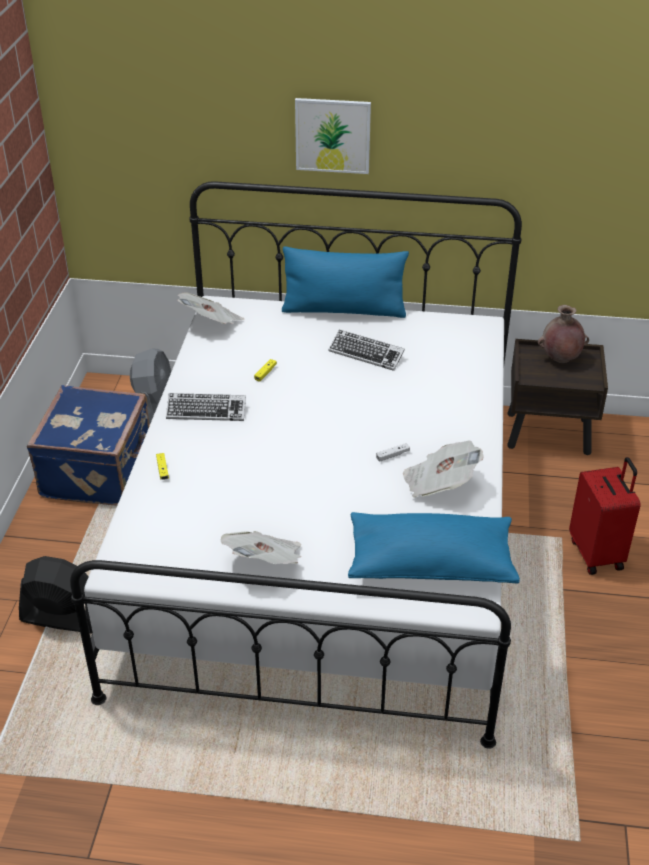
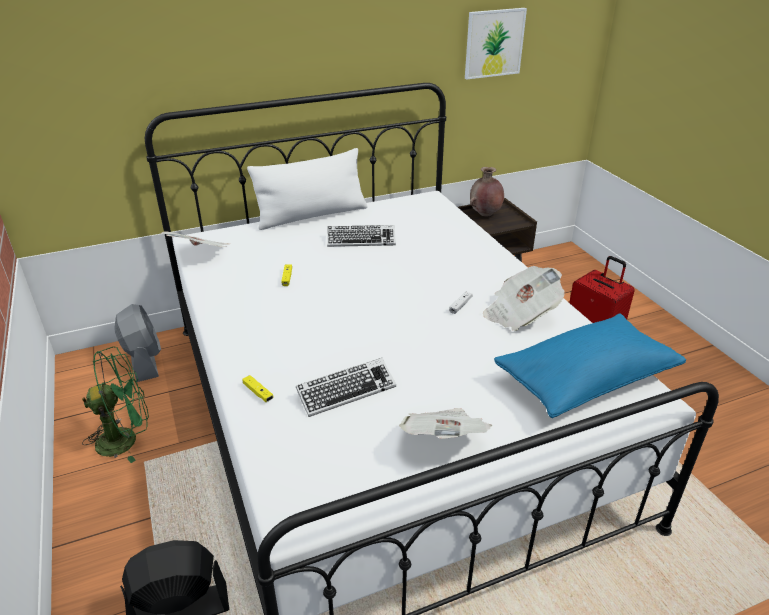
camera: 30 degrees left, 5 degrees down
blue suitcase [27,385,149,506] -> green fan [82,347,149,463]
keyboard [166,393,246,421] -> keyboard moved to [296,358,396,417]
blue pillow [282,247,409,318] -> white pillow [247,148,367,230]
picture [295,98,371,174] -> picture moved to [465,8,527,80]

